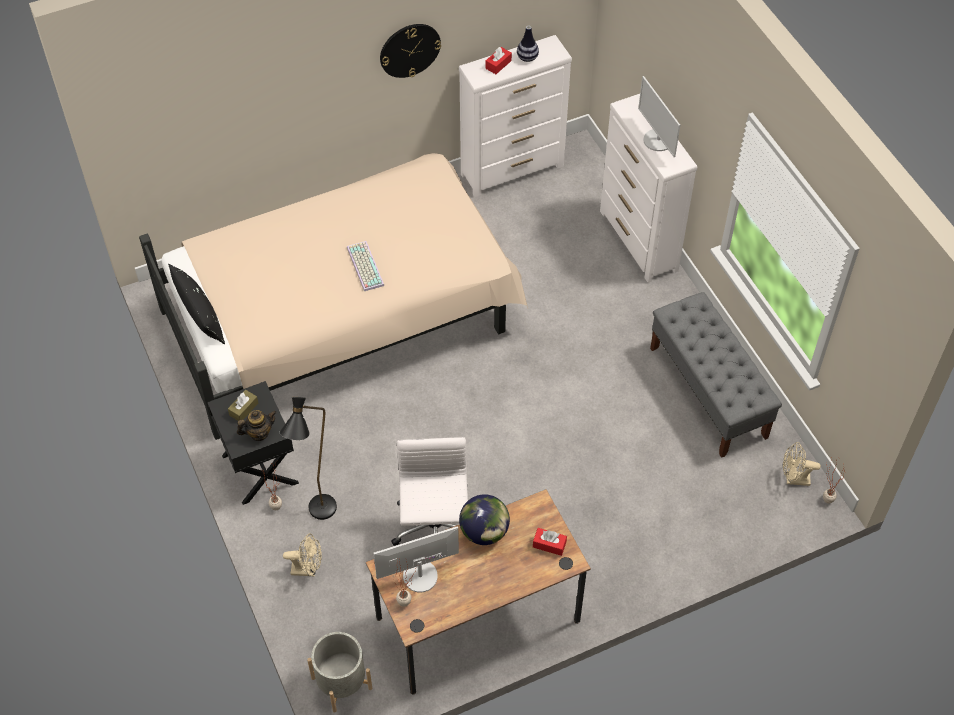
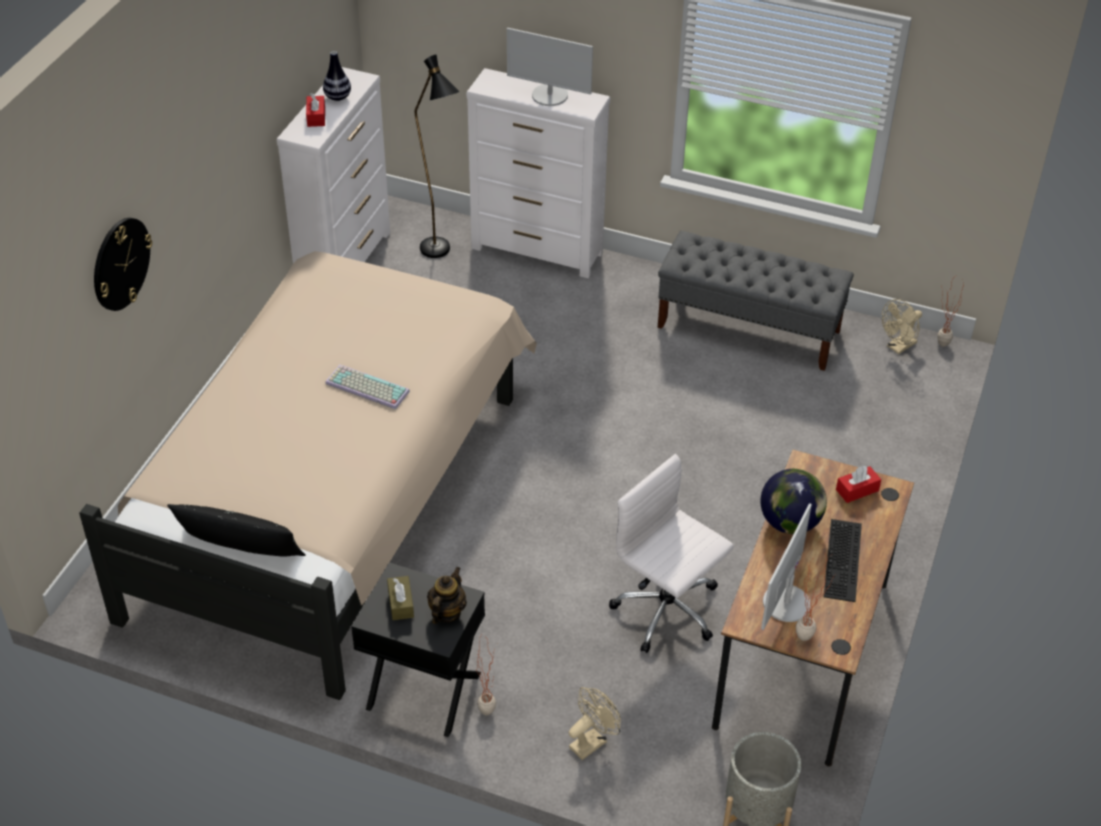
camera: 45 degrees left, 10 degrees down
black floor lamp [280,397,337,520] -> black floor lamp moved to [415,55,460,258]
wall clock [380,24,441,78] -> wall clock moved to [94,218,152,311]
none -> keyboard [824,519,862,602]

